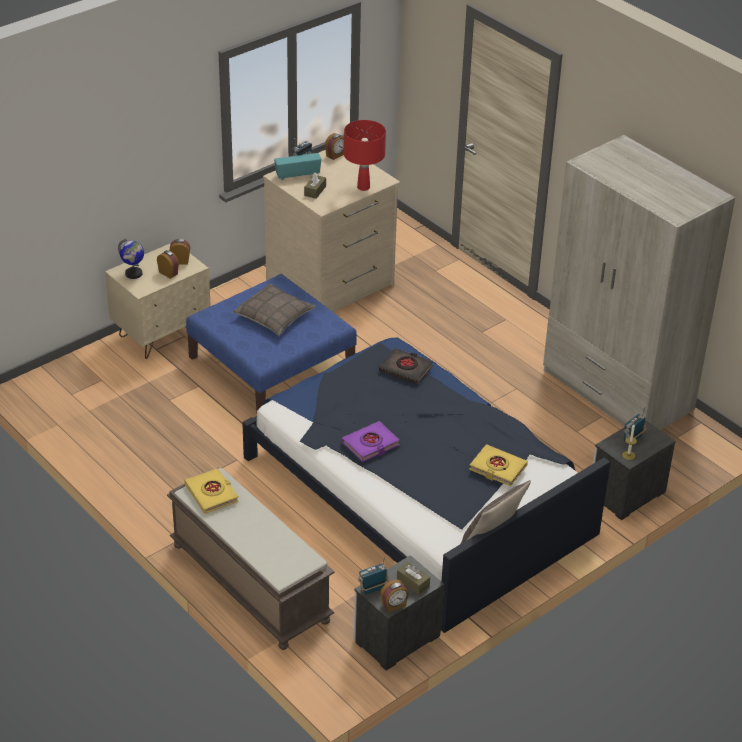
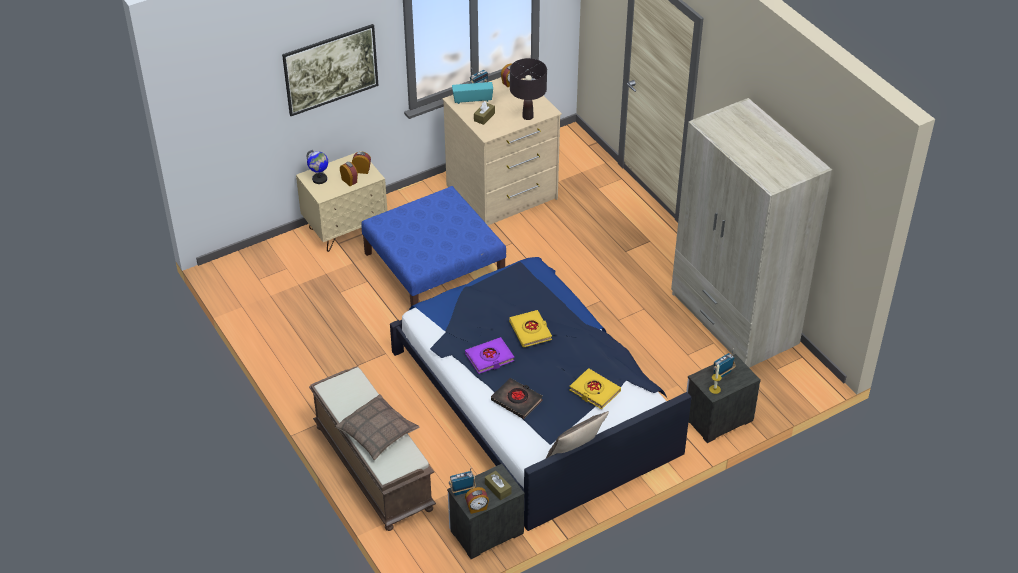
camera: 10 degrees right, 5 degrees up
yellow book [185,468,239,514] -> yellow book moved to [509,310,552,348]
pillow [233,283,316,335] -> pillow moved to [335,394,420,460]
red table lamp [344,120,386,191] -> black table lamp [510,58,547,120]
black book [379,348,433,385] -> black book moved to [491,378,543,419]
none -> picture [282,24,379,116]

